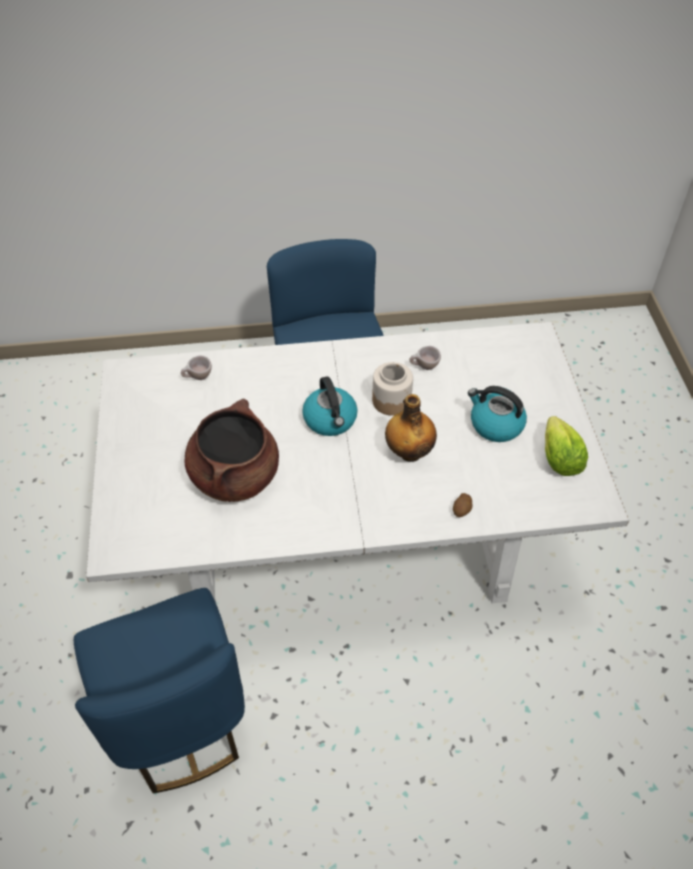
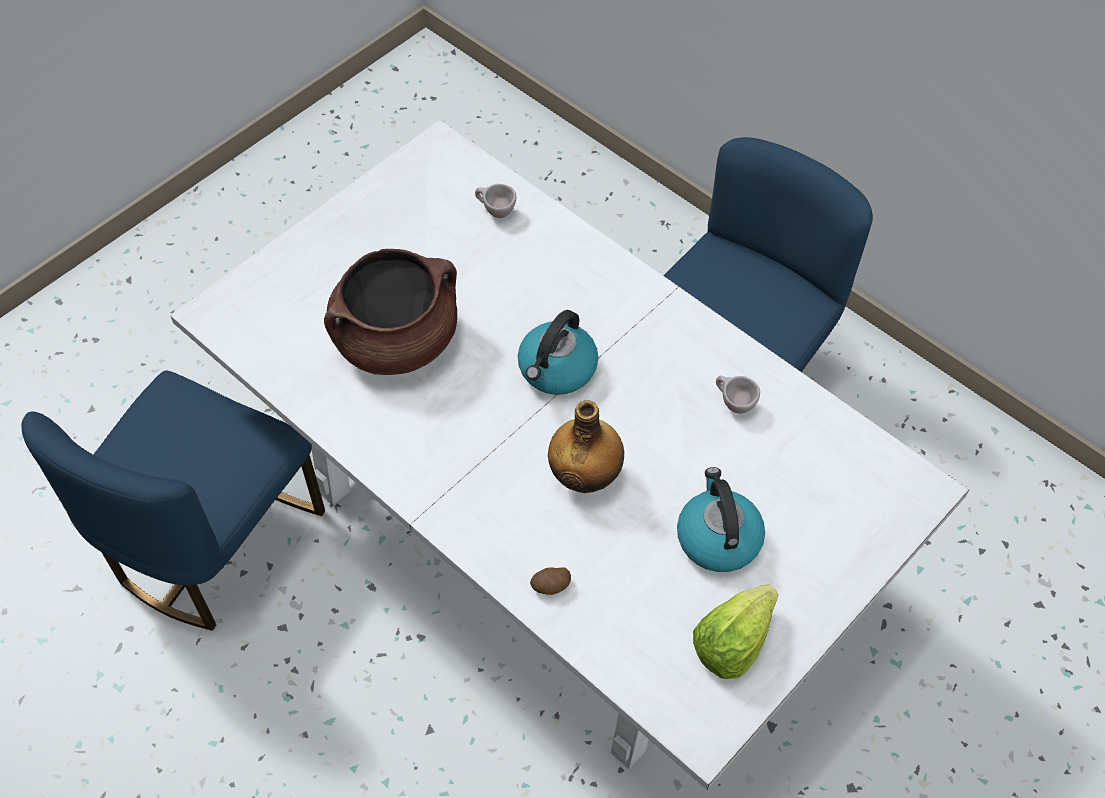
camera: 50 degrees right, 5 degrees up
jar [372,362,413,416] -> none

